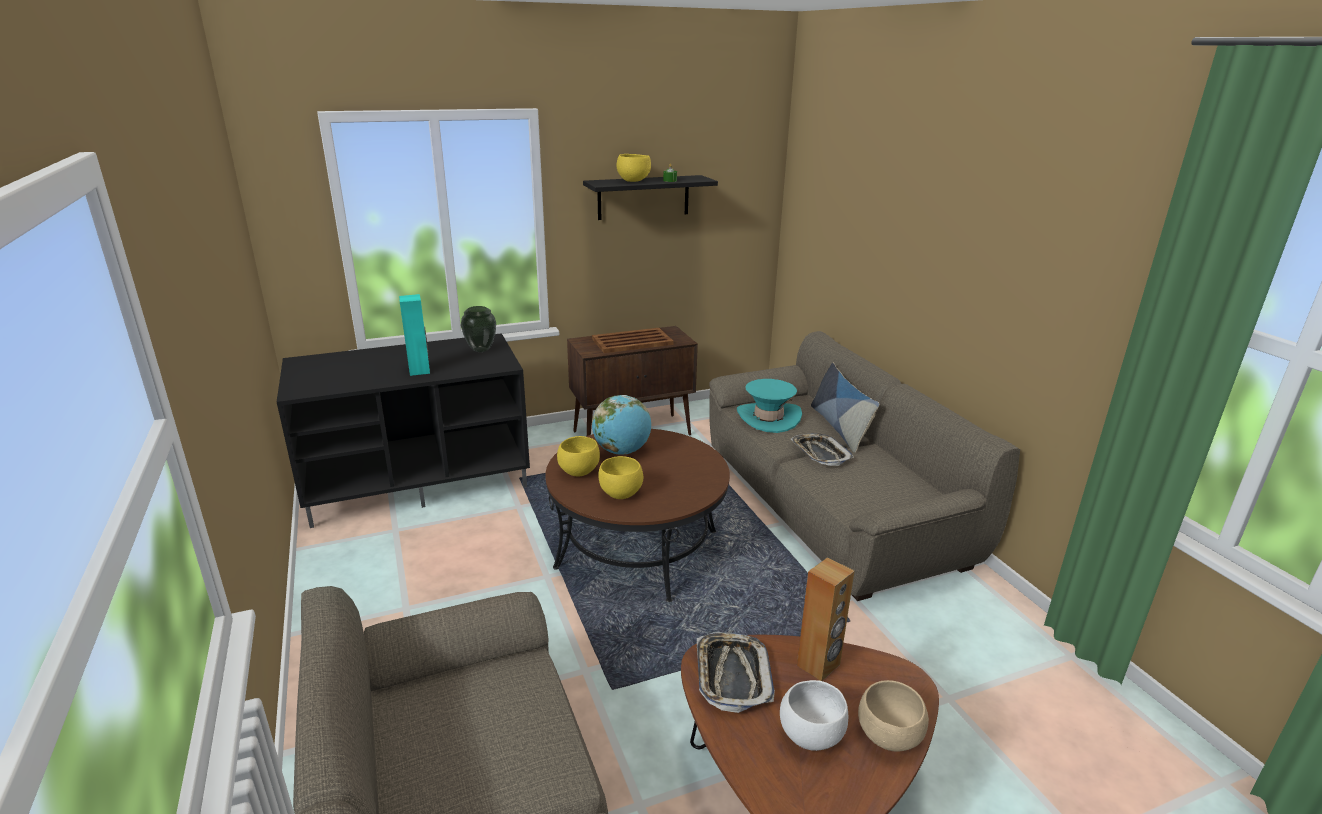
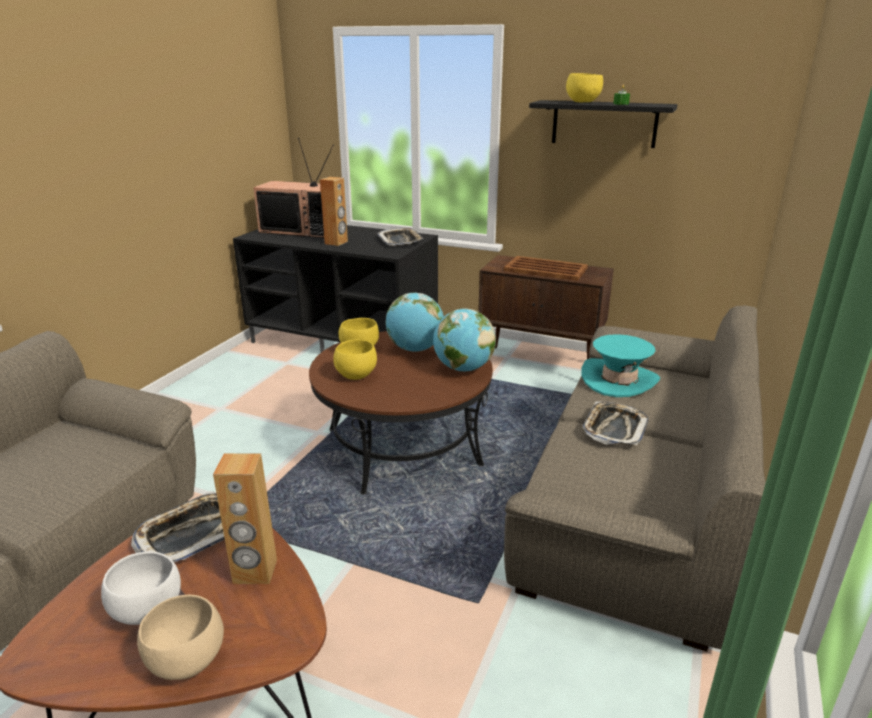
camera: 45 degrees right, 0 degrees up
turquoise speaker [399,294,430,376] -> brown speaker [320,177,348,246]
vase [461,306,496,352] -> tray [377,228,423,246]
pillow [811,363,879,453] -> none
none -> television [253,138,334,238]
none -> globe [433,308,496,371]

